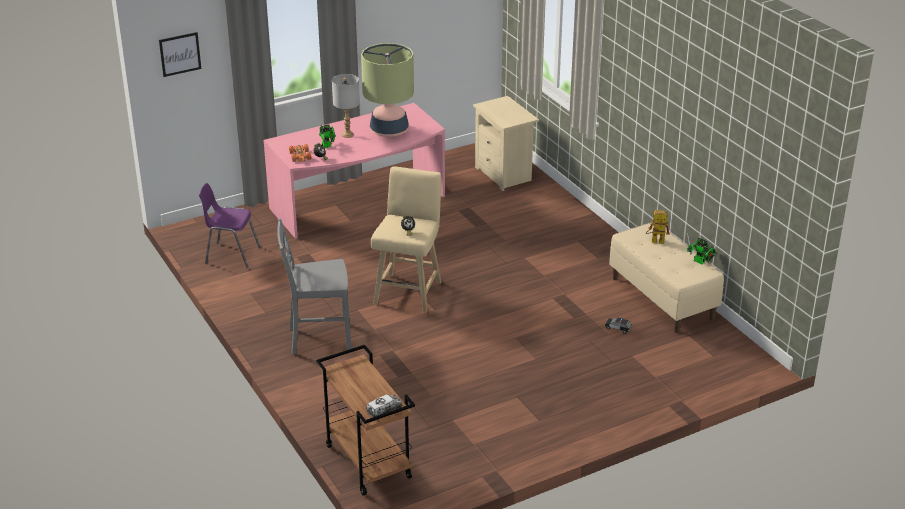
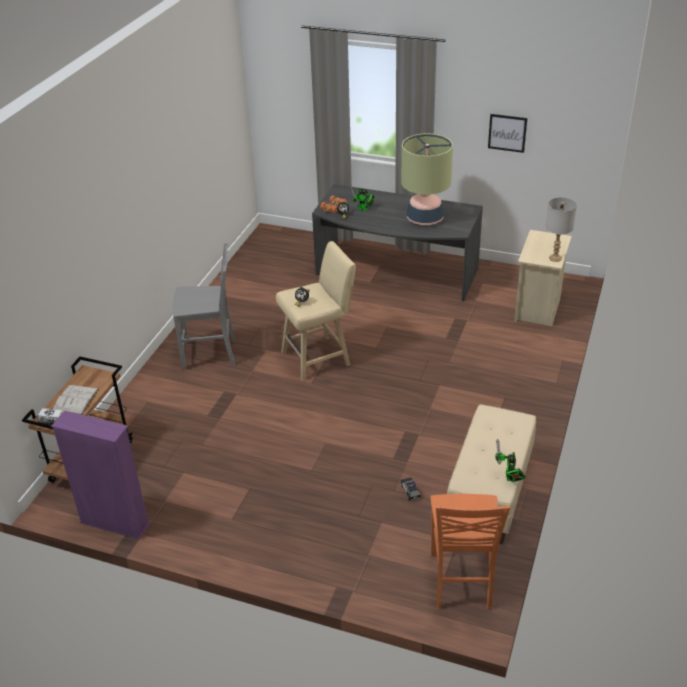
camera: 50 degrees right, 5 degrees up
picture [159,32,201,77] -> picture moved to [488,114,527,153]
purple chair [199,183,260,268] -> none
pink desk [263,103,445,239] -> grey desk [312,184,483,301]
grey chair [277,218,351,355] -> grey chair turned 135 degrees clockwise [173,243,236,370]
grey table lamp [332,74,360,138] -> grey table lamp moved to [546,197,577,262]
toy robot [645,210,670,244] -> none
none -> purple bookcase [51,411,150,539]
none -> white book [53,385,99,414]
none -> orange chair [430,494,510,610]

